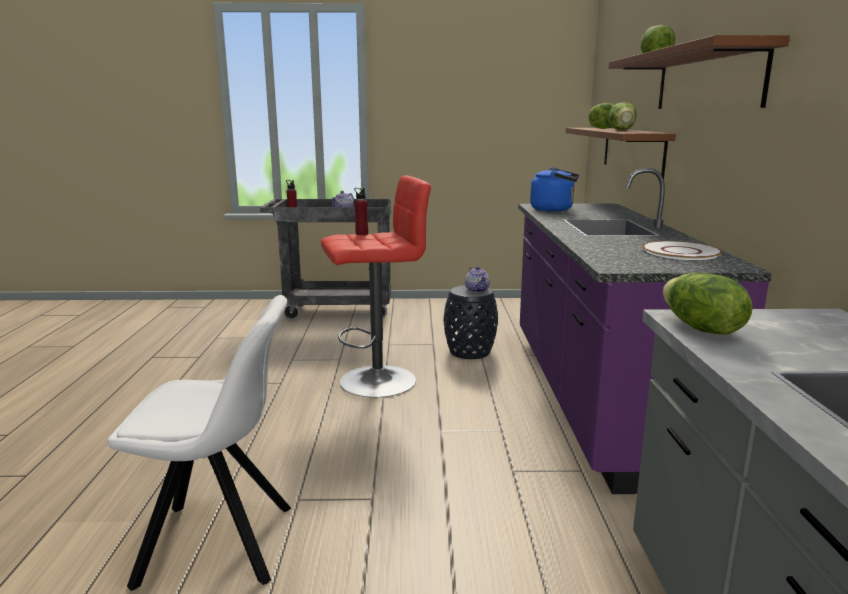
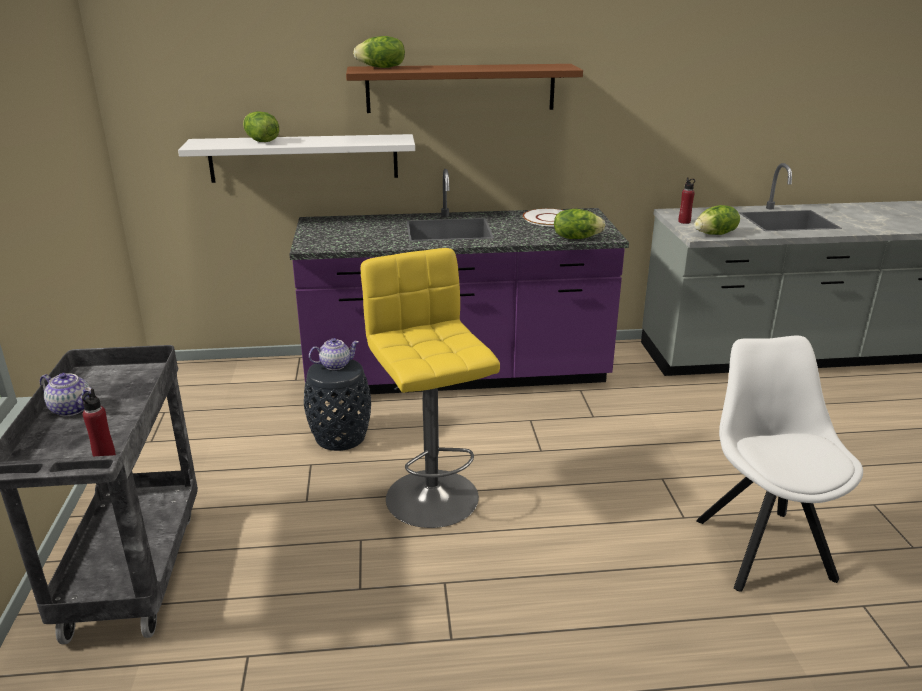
camera: 95 degrees left, 10 degrees up
red stool [321,175,431,397] -> yellow stool [361,248,500,528]
red bottle [354,188,368,235] -> red bottle moved to [678,178,695,224]
blue kettle [530,167,579,212] -> none
brown shelf [566,128,676,179] -> white shelf [178,134,415,183]
lettuce [609,102,637,130] -> lettuce moved to [554,209,605,239]

